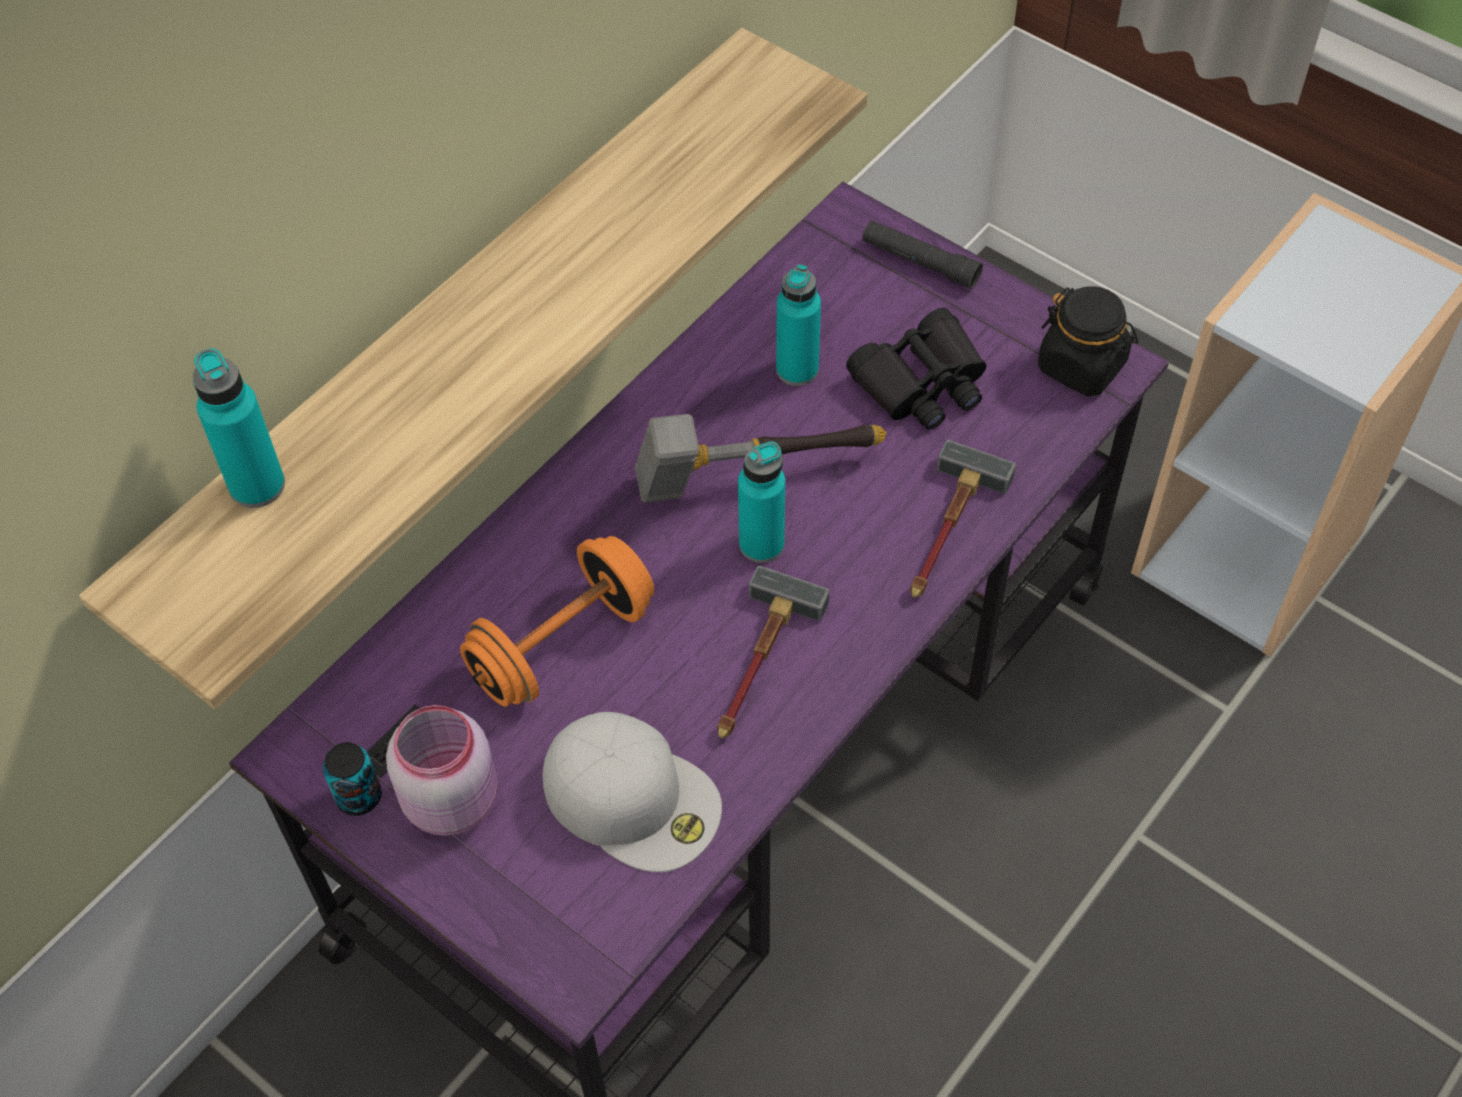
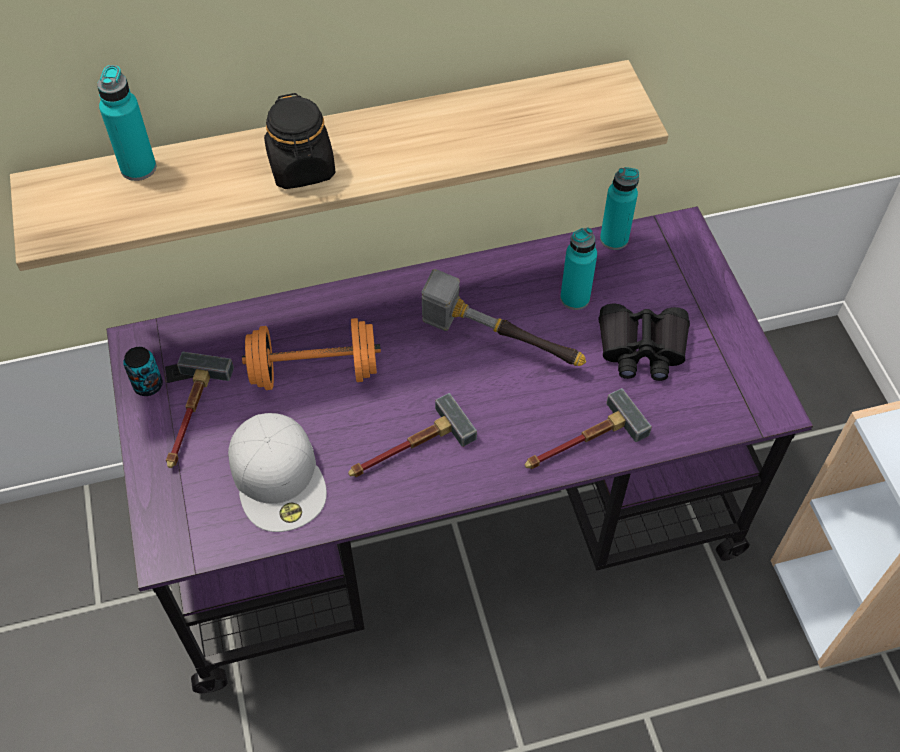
camera: 35 degrees right, 0 degrees up
pink jar [386,705,498,836] -> hammer [166,352,234,468]
turquoise bottle [738,442,785,563] -> turquoise bottle moved to [600,167,639,250]
black flashlight [862,221,983,289] -> none
black jar [1038,286,1138,396] -> black jar moved to [264,93,335,189]

